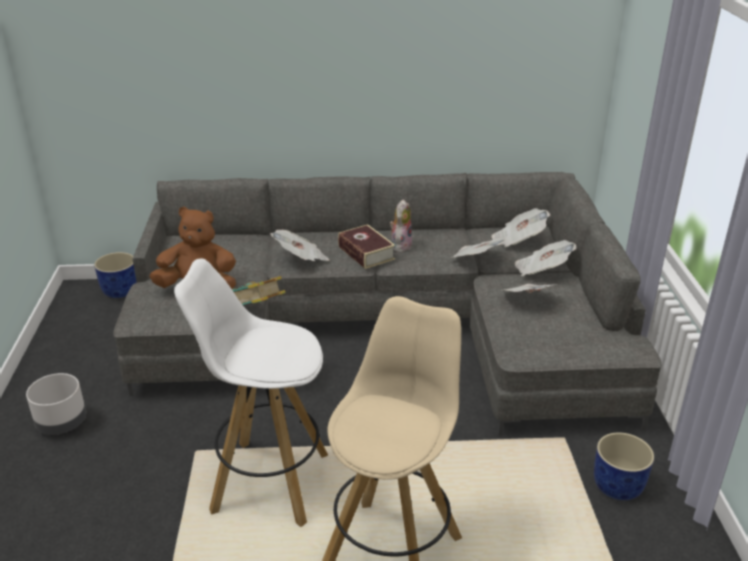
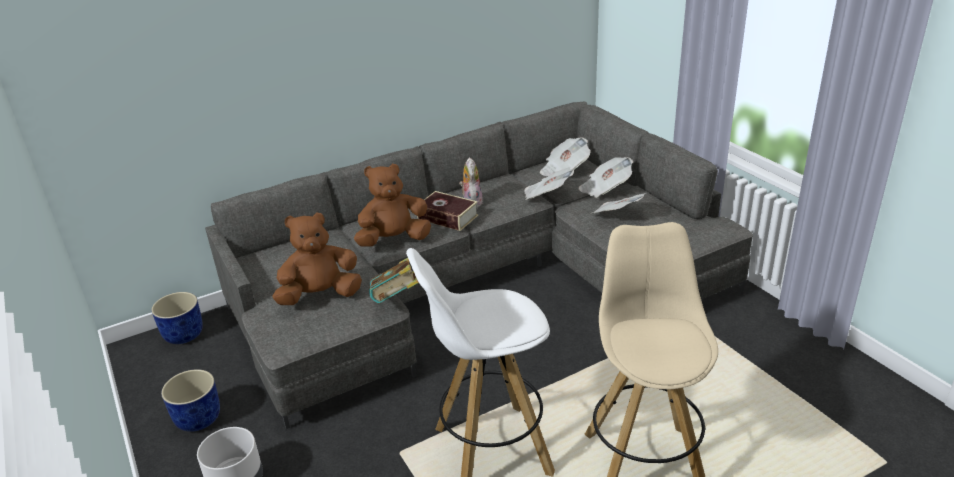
camera: 25 degrees left, 0 degrees up
newspaper [270,230,329,262] -> brown plush toy [354,164,431,246]
blue planter [594,432,654,500] -> blue planter moved to [161,369,220,432]

